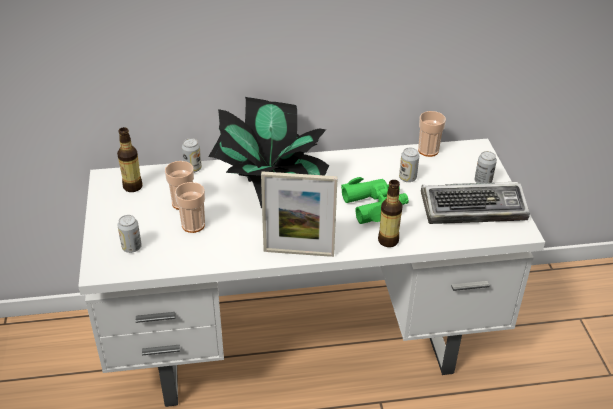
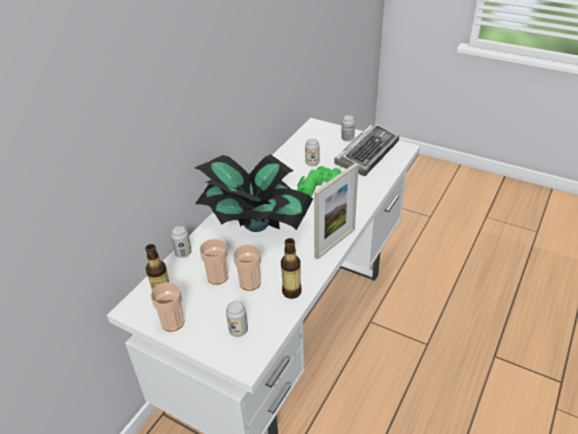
camera: 50 degrees left, 0 degrees up
bottle [378,180,403,247] -> bottle moved to [281,238,302,299]
cup [418,111,446,157] -> cup moved to [151,282,184,332]

